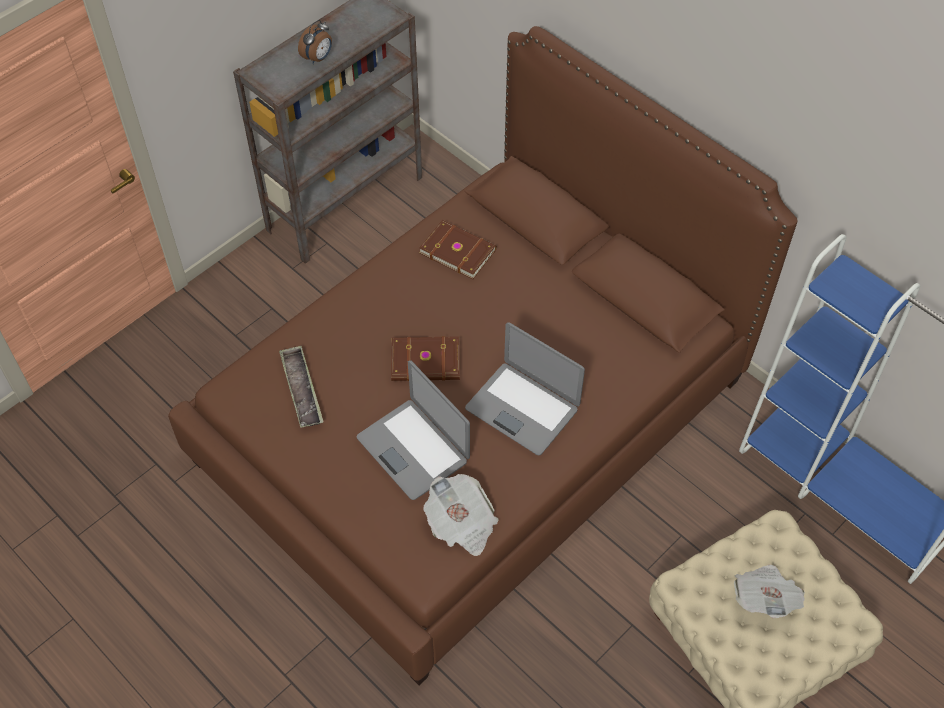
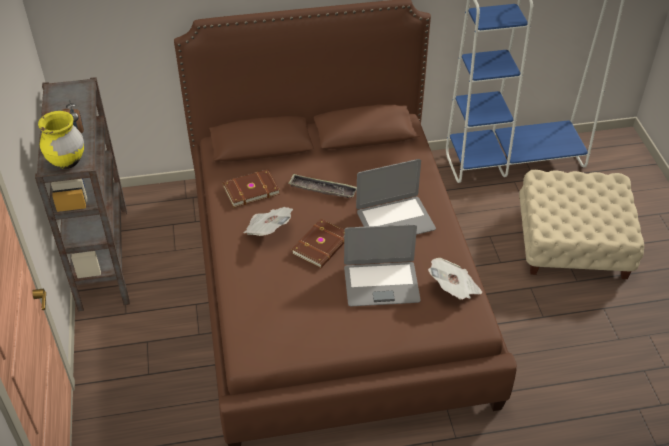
camera: 55 degrees left, 10 degrees down
tray [279,346,324,427] -> tray moved to [288,174,357,198]
newspaper [734,564,805,618] -> newspaper moved to [244,207,293,236]
none -> yellow vase [38,111,84,169]

